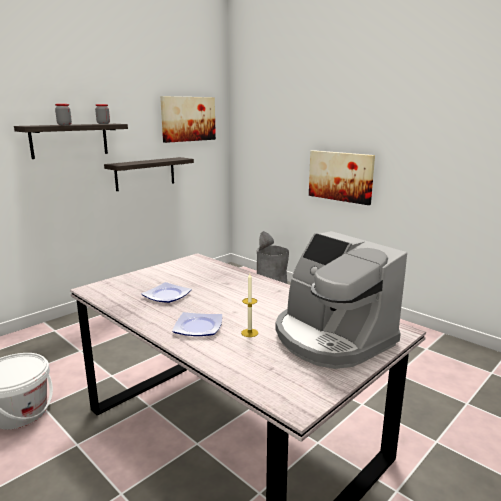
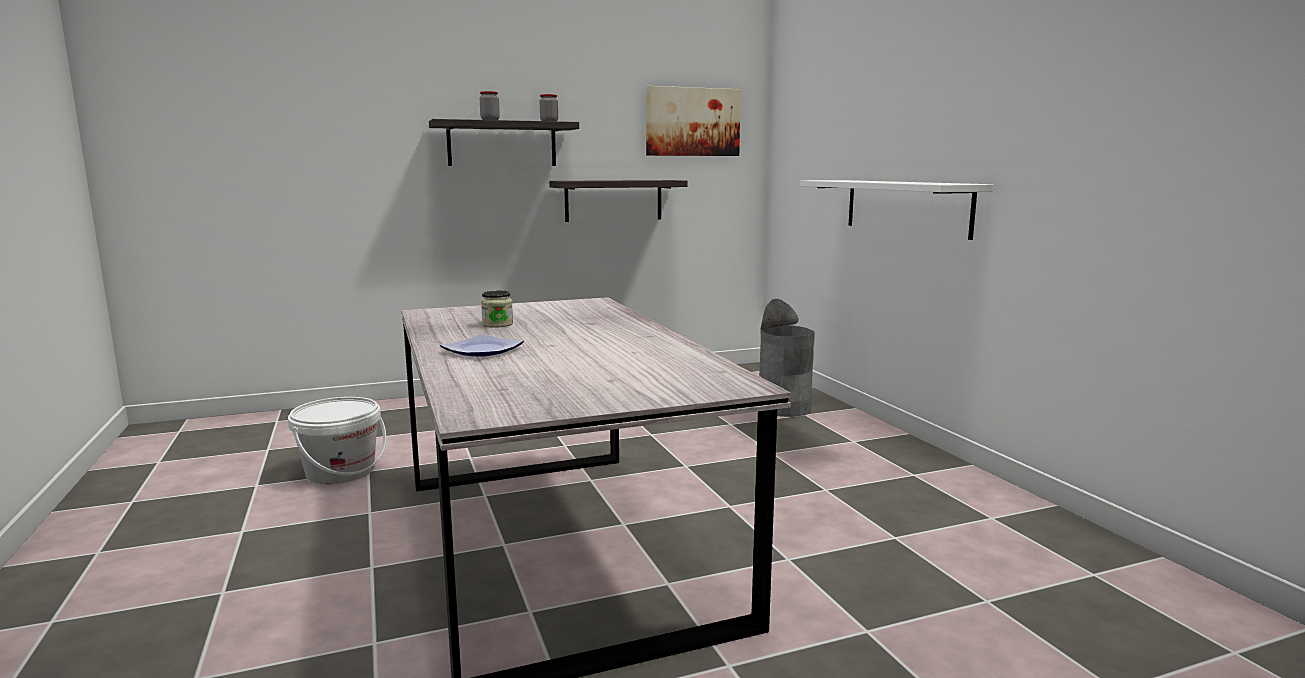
camera: 25 degrees right, 5 degrees down
plate [141,282,192,303] -> jar [481,291,513,328]
candle [241,274,258,337] -> none
coffee machine [275,231,407,369] -> none
picture [309,150,375,205] -> white shelf [800,180,994,240]

